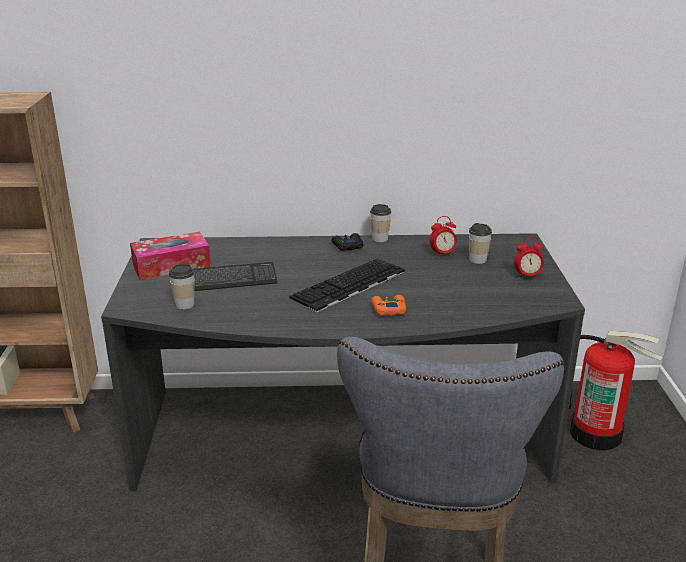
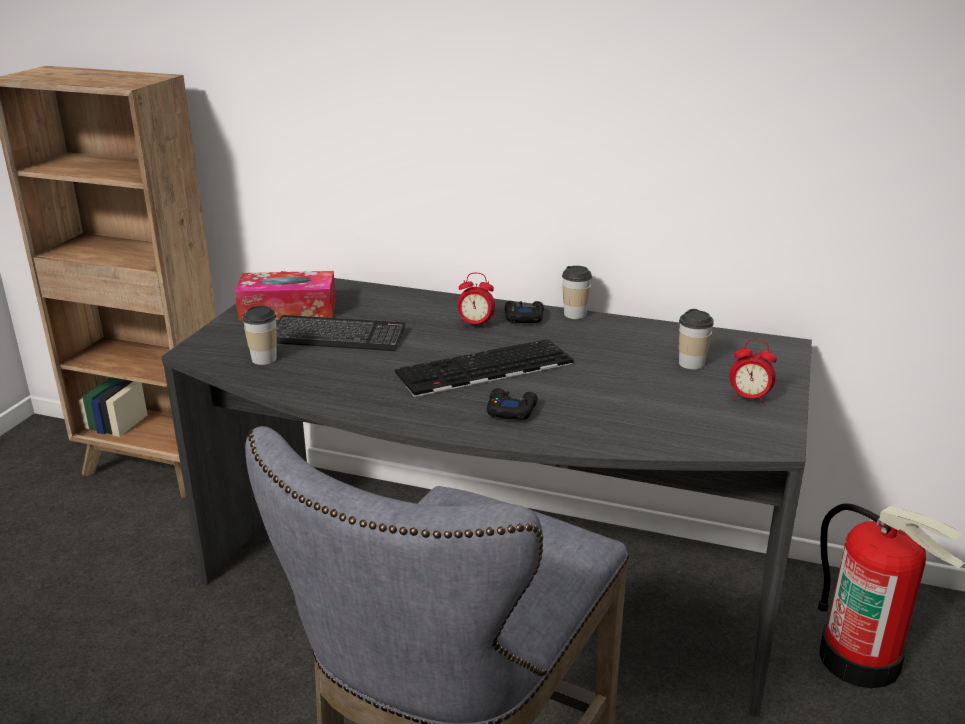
camera: 20 degrees right, 0 degrees up
orange game controller [371,295,406,316] -> black game controller [487,388,538,420]
alarm clock [429,216,457,257] -> alarm clock moved to [457,273,495,329]

